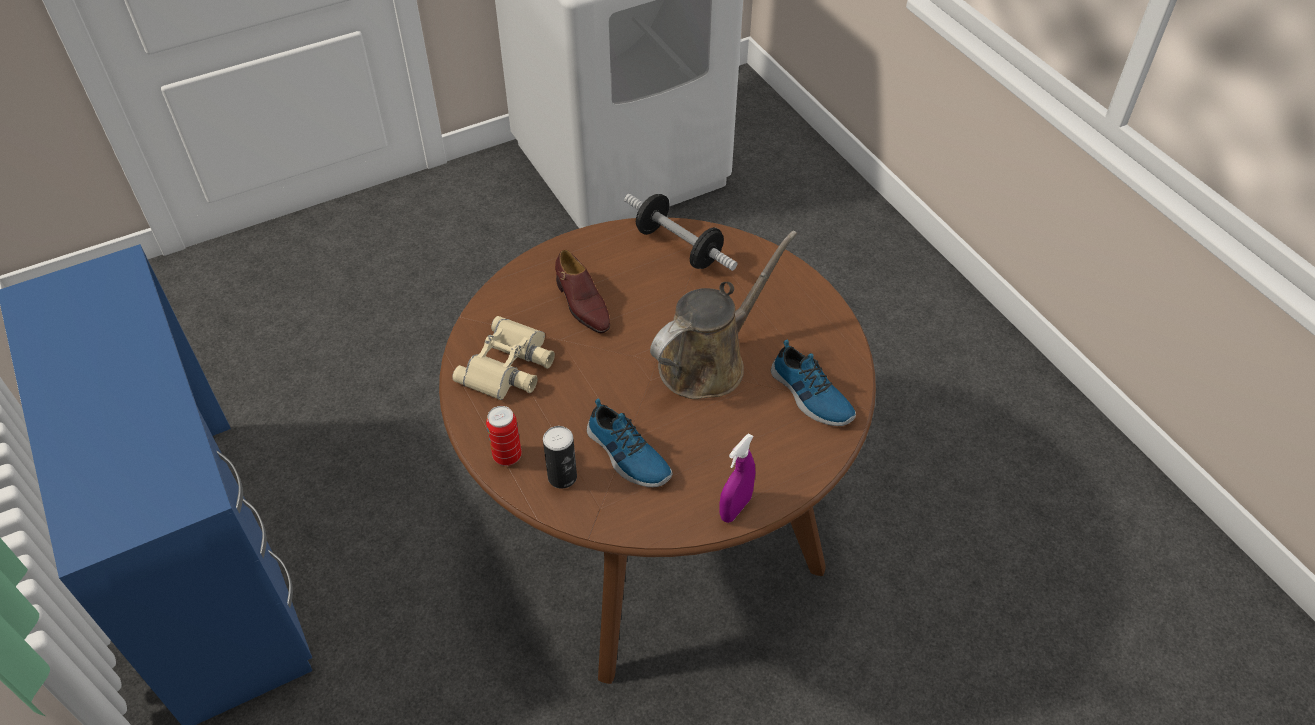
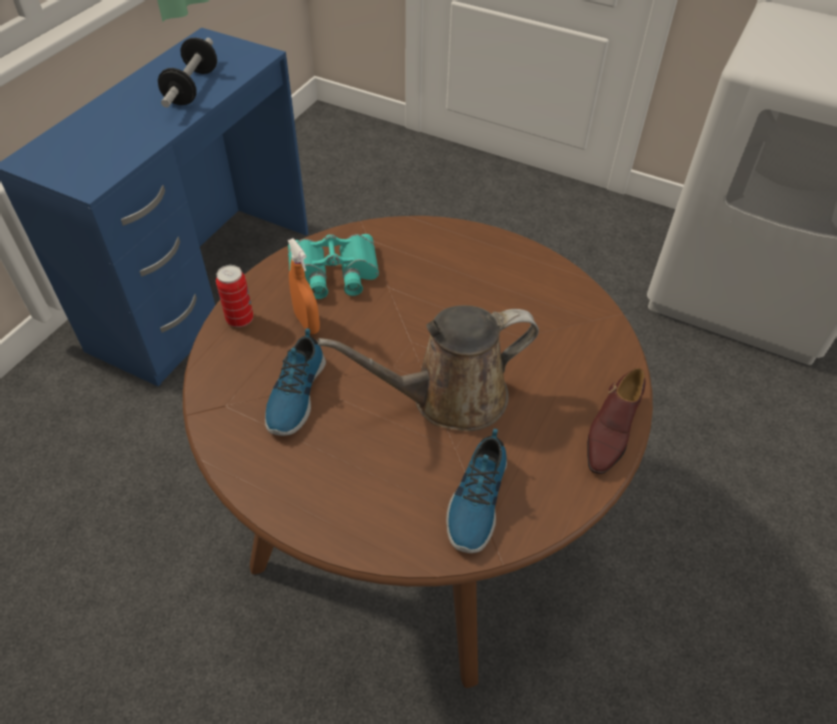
camera: 55 degrees right, 0 degrees up
beige binoculars [452,316,555,400] -> turquoise binoculars [288,234,379,299]
can [543,426,577,489] -> none
brown shoe [555,249,610,333] -> brown shoe moved to [587,368,646,474]
dumbbell [624,194,738,271] -> dumbbell moved to [158,38,217,108]
brown watering can [650,231,797,399] -> brown watering can turned 150 degrees clockwise [318,305,539,431]
purple spray bottle [719,433,755,523] -> none
none -> orange spray bottle [288,238,320,334]

